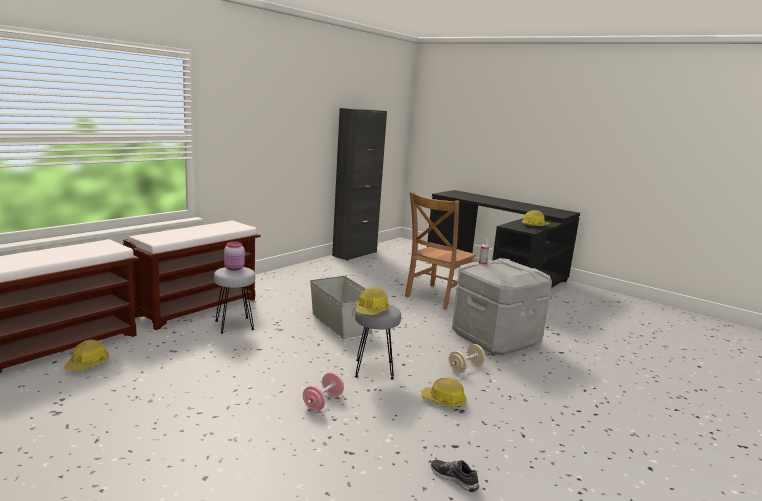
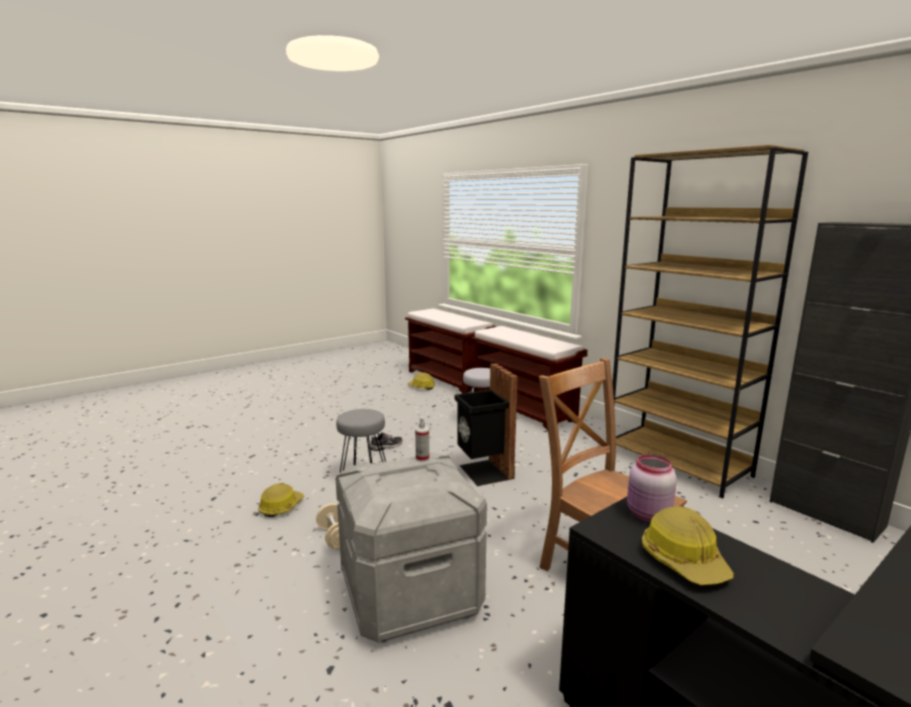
camera: 105 degrees right, 0 degrees up
pink jar [224,241,245,271] -> pink jar moved to [627,454,677,522]
pink dumbbell [303,372,344,411] -> none
grey storage box [310,276,372,339] -> black trash can [455,363,518,486]
hard hat [356,287,390,315] -> none
shoe [431,460,479,492] -> shoe moved to [370,432,402,451]
none -> brown bookcase [612,145,808,499]

